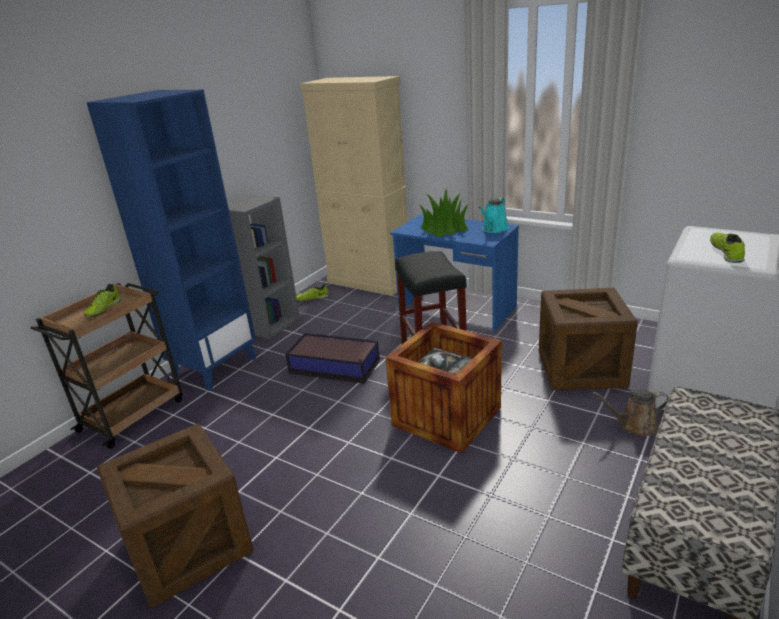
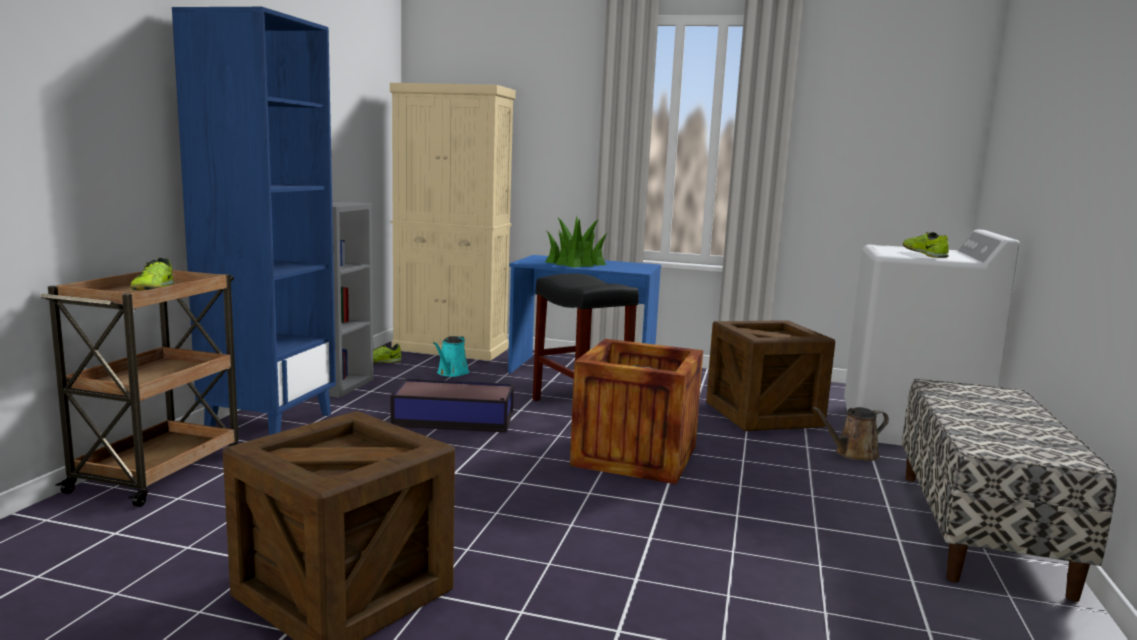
camera: 20 degrees left, 15 degrees down
turquoise watering can [479,198,509,233] -> turquoise watering can moved to [433,336,469,377]

